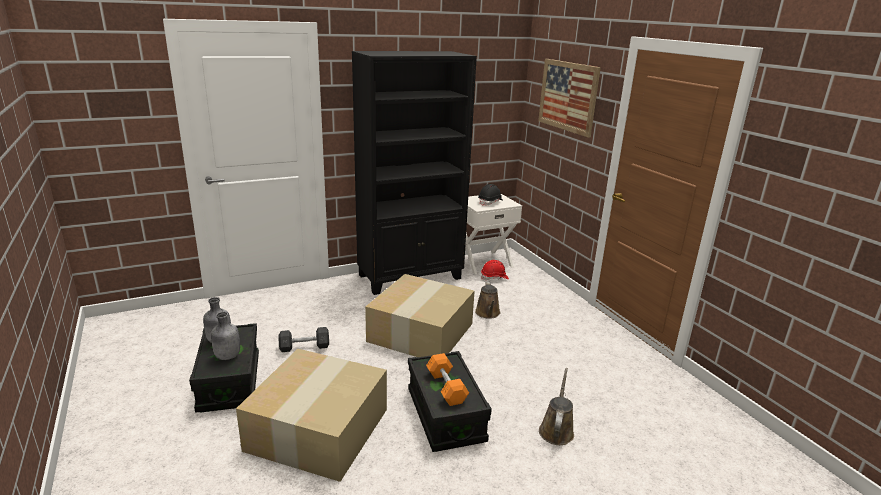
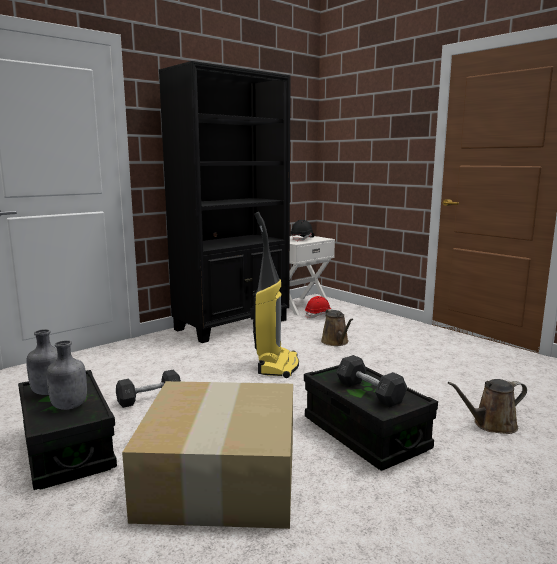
camera: 15 degrees left, 10 degrees down
cardboard box [365,274,475,357] -> vacuum cleaner [251,212,299,378]
orange dumbbell [426,353,469,406] -> grey dumbbell [336,355,407,408]
picture [538,59,601,138] -> none
brown watering can [539,368,574,445] -> brown watering can turned 105 degrees counterclockwise [448,379,527,434]

